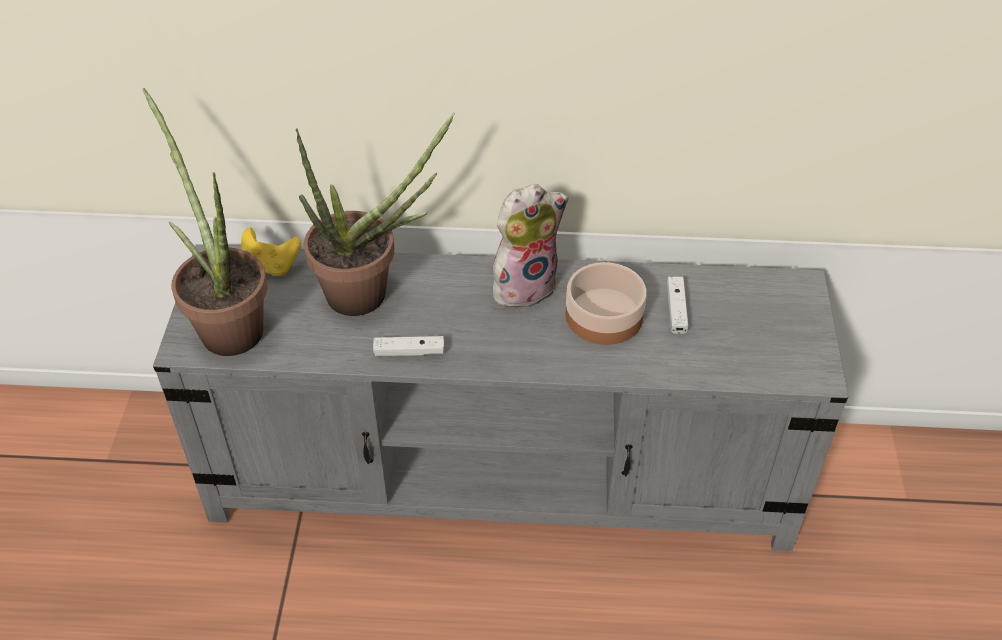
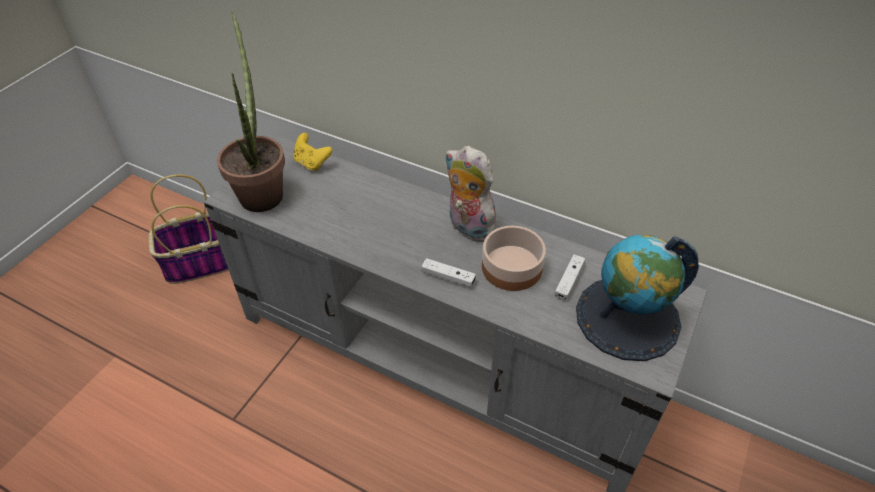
camera: 25 degrees right, 0 degrees up
potted plant [296,113,455,316] -> none
white game controller [373,336,444,357] -> white game controller moved to [421,258,476,287]
plush toy [492,184,569,312] -> plush toy turned 135 degrees counterclockwise [445,146,496,242]
none -> basket [148,175,229,284]
none -> globe [576,235,699,361]

